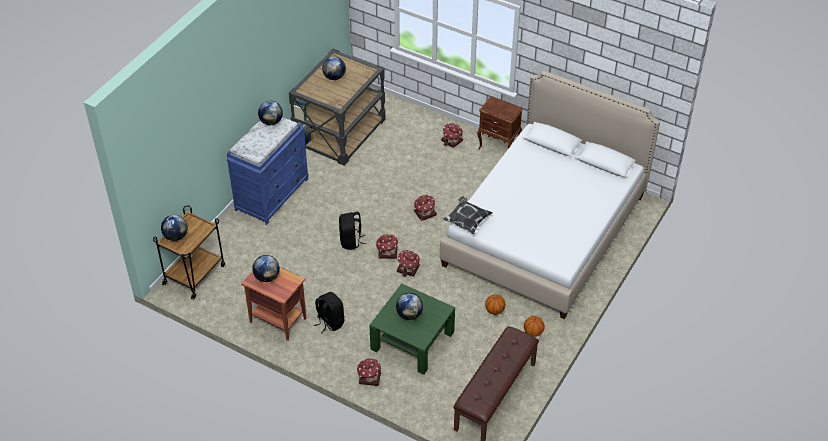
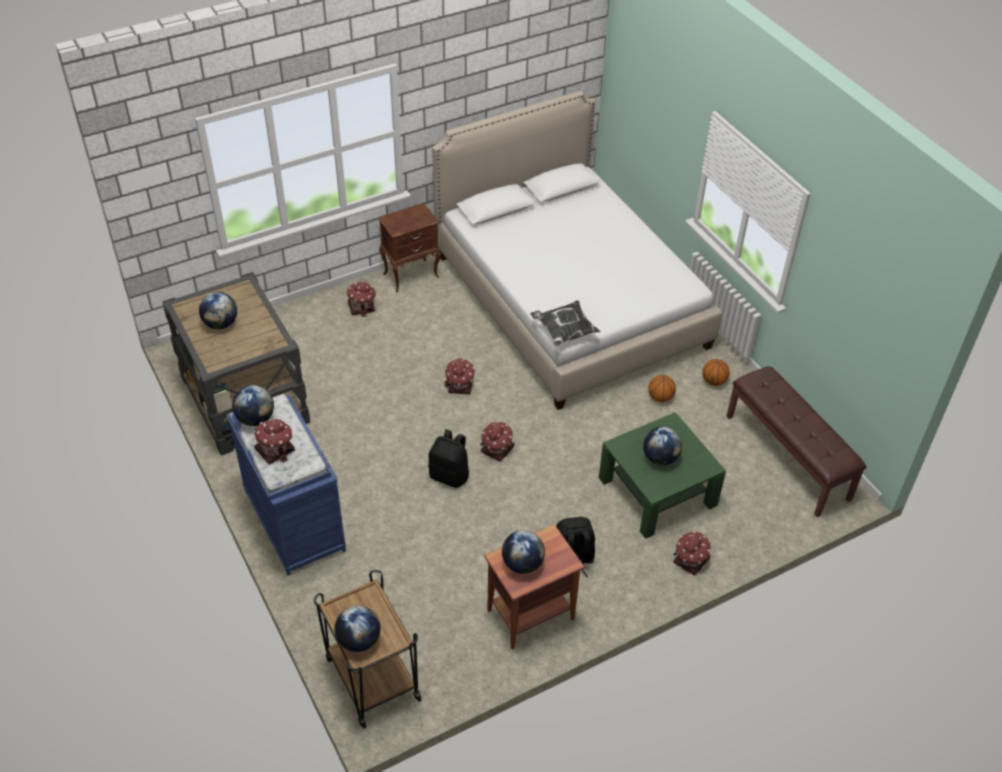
camera: 60 degrees left, 0 degrees up
toy house [397,250,420,277] -> toy house moved to [254,419,295,465]

